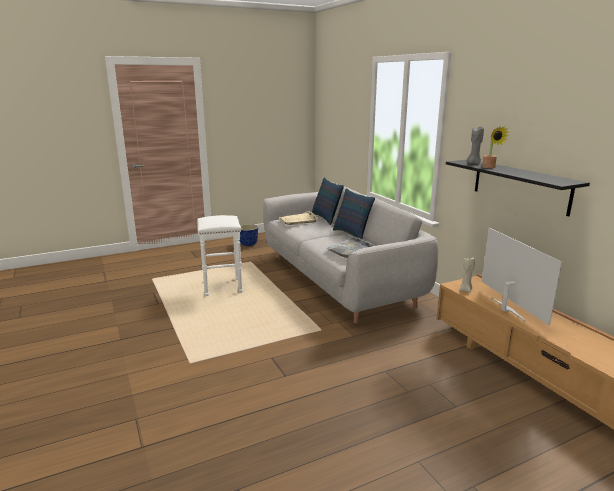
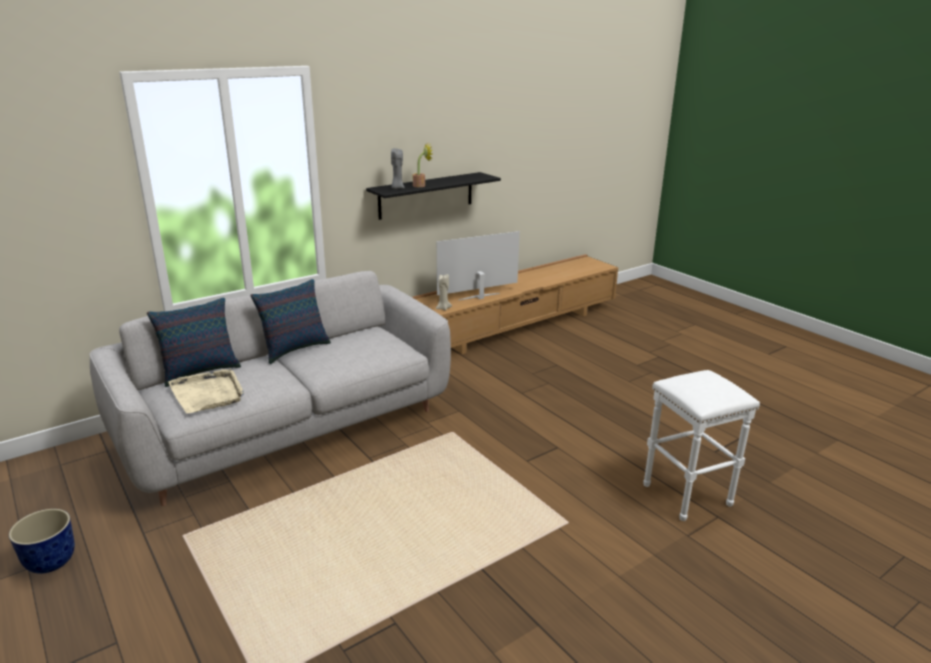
camera: 100 degrees left, 5 degrees up
white stool [197,215,243,296] -> white stool moved to [643,370,760,521]
grey tray [325,237,376,258] -> none

